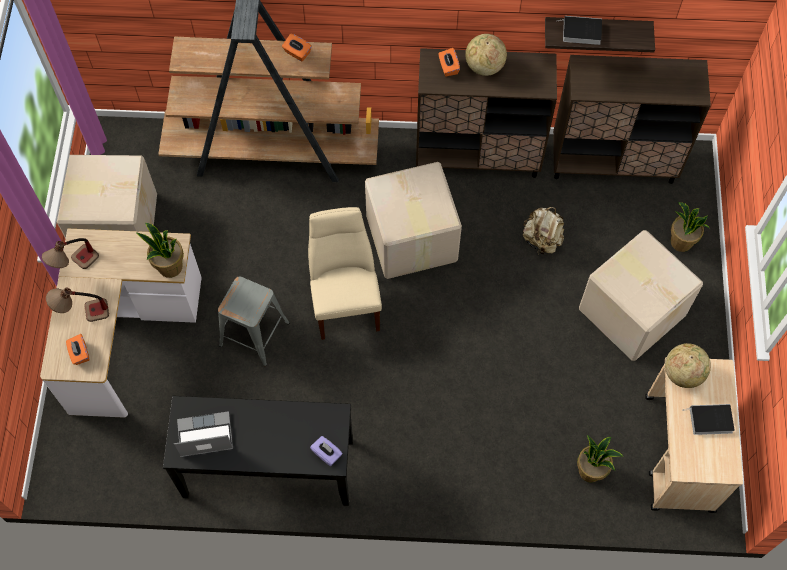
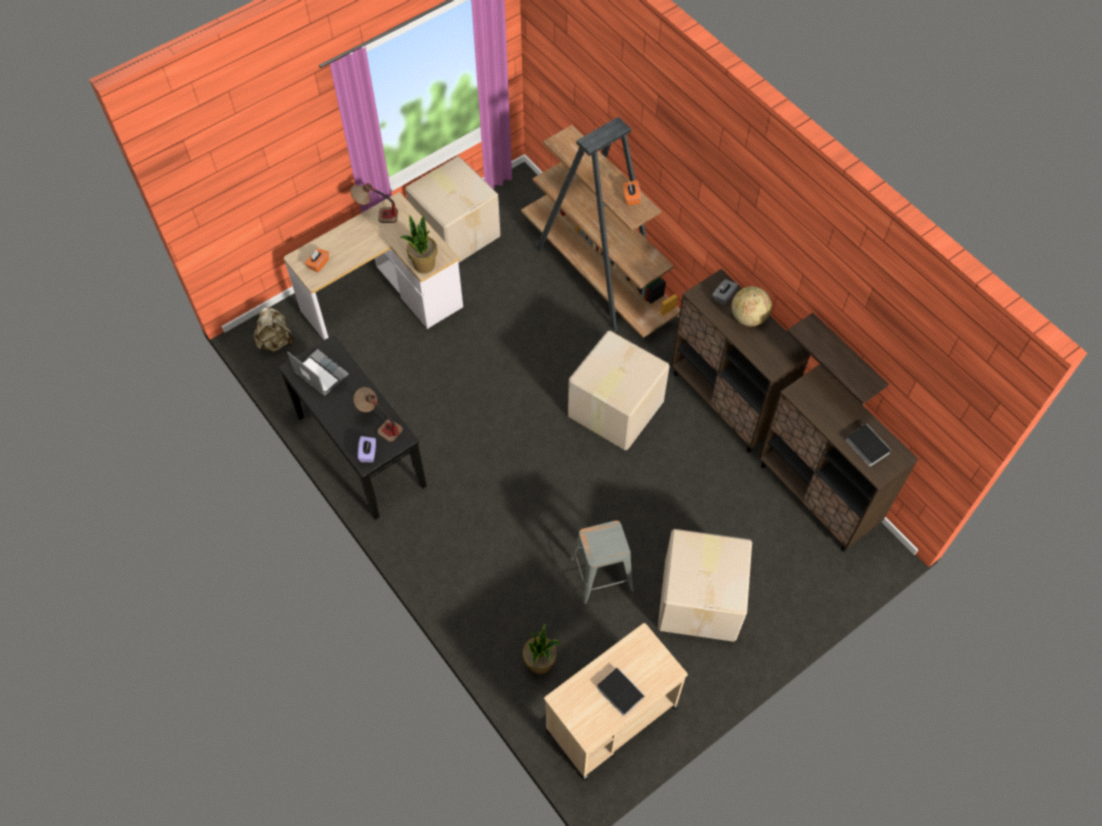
camera: 50 degrees right, 5 degrees down
table lamp [46,288,109,322] -> table lamp moved to [353,387,403,442]
grey stool [218,276,290,366] -> grey stool moved to [570,521,634,605]
beige chair [308,207,382,340] -> none
orange tissue box [438,48,460,76] -> grey tissue box [712,279,738,305]
beige backpack [523,207,564,255] -> beige backpack moved to [253,307,294,352]
book [556,16,602,45] -> book moved to [846,423,892,467]
globe [665,343,711,388] -> none
potted plant [671,202,709,252] -> none

